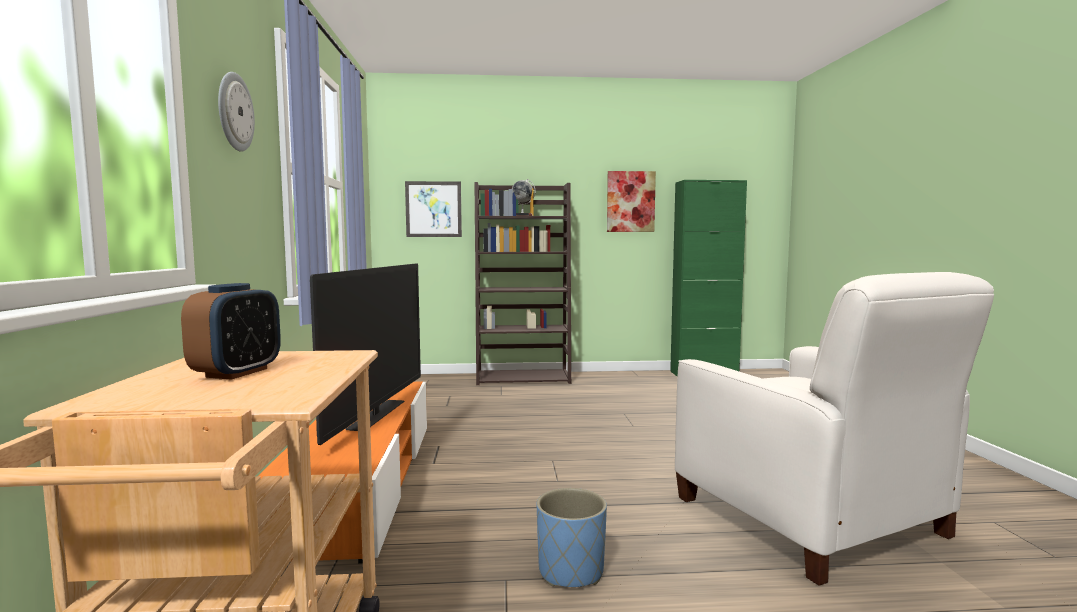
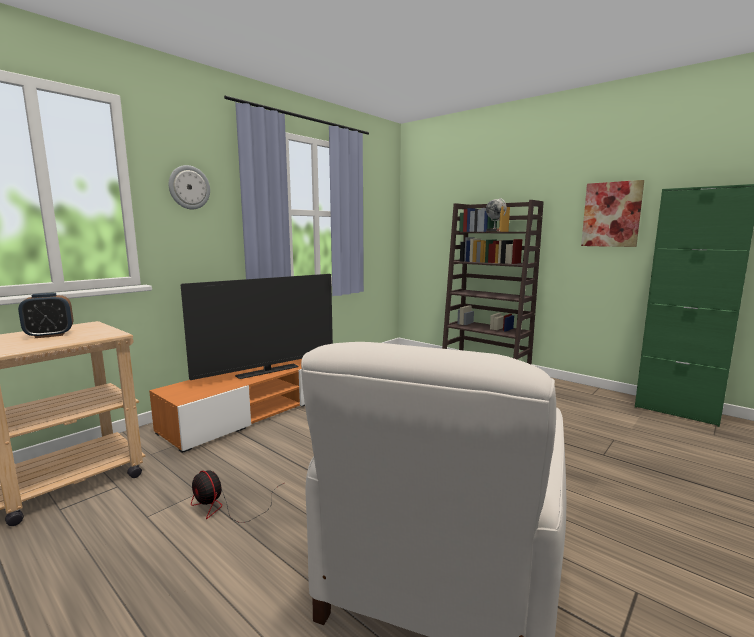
camera: 45 degrees right, 5 degrees up
picture [405,181,462,237] -> none
blue planter [537,488,607,587] -> fan [191,470,284,523]

